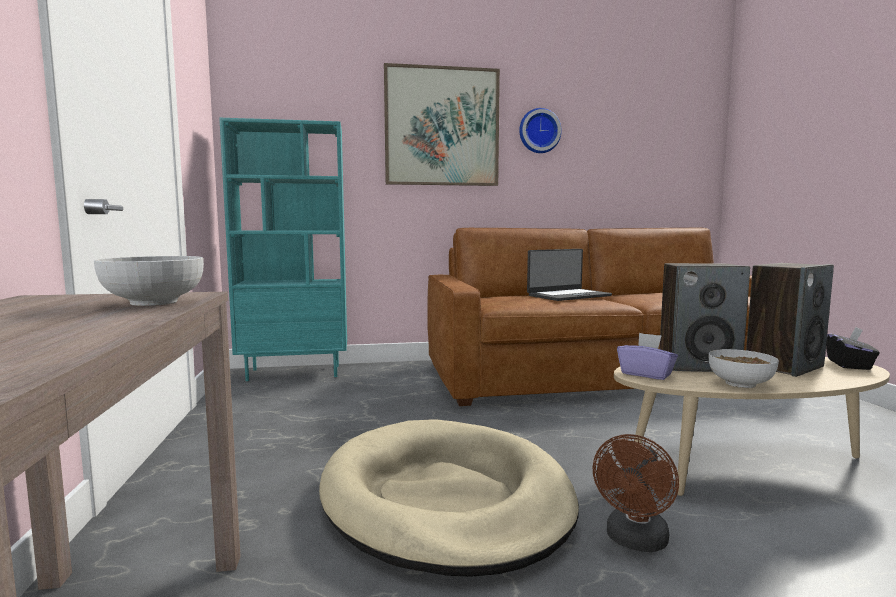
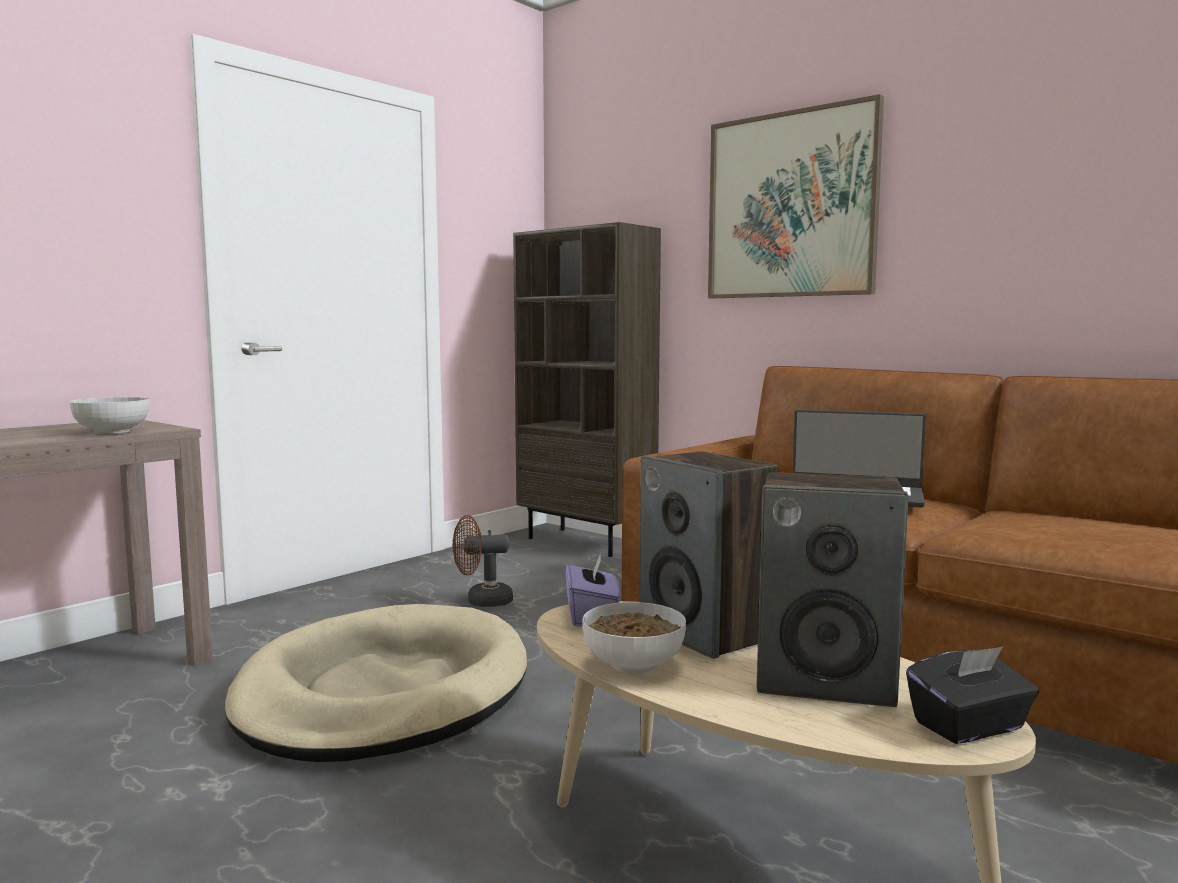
camera: 50 degrees right, 0 degrees up
turquoise bookcase [219,118,347,381] -> brown bookcase [513,222,661,557]
wall clock [519,108,562,153] -> none
brown fan [593,434,679,552] -> brown fan moved to [453,515,513,607]

